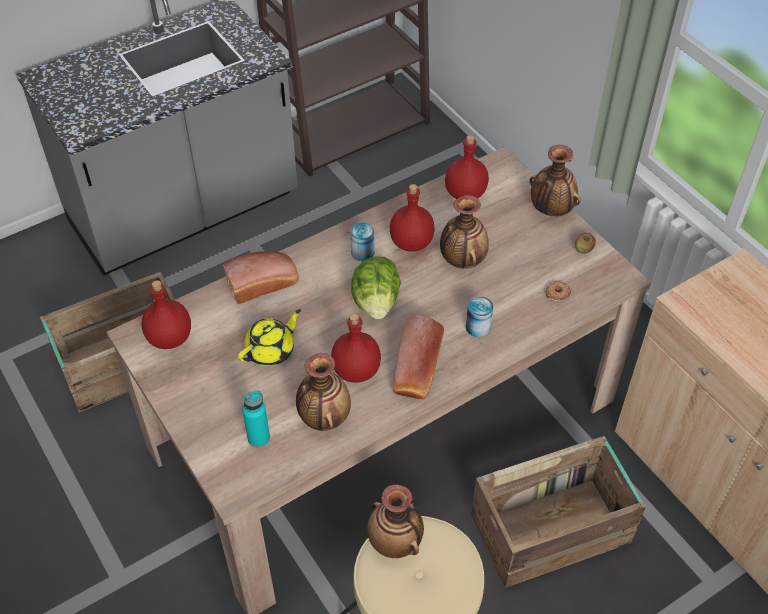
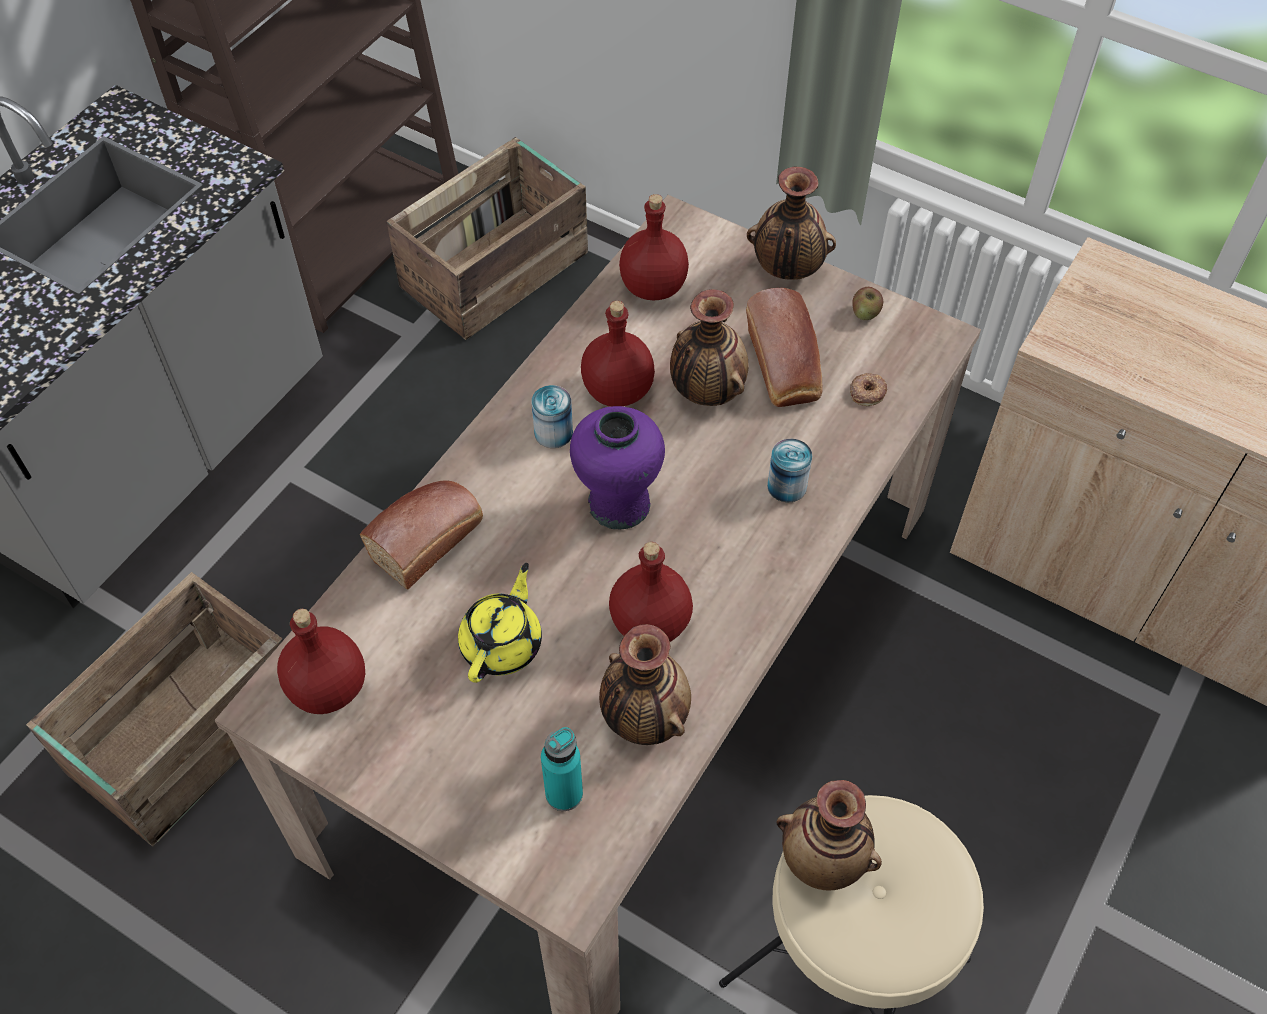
camera: 25 degrees left, 5 degrees up
lettuce [351,256,401,319] -> purple vase [570,406,665,529]
bread [392,315,444,399] -> bread moved to [746,288,823,407]
crate [471,436,646,588] -> crate moved to [386,137,588,340]

